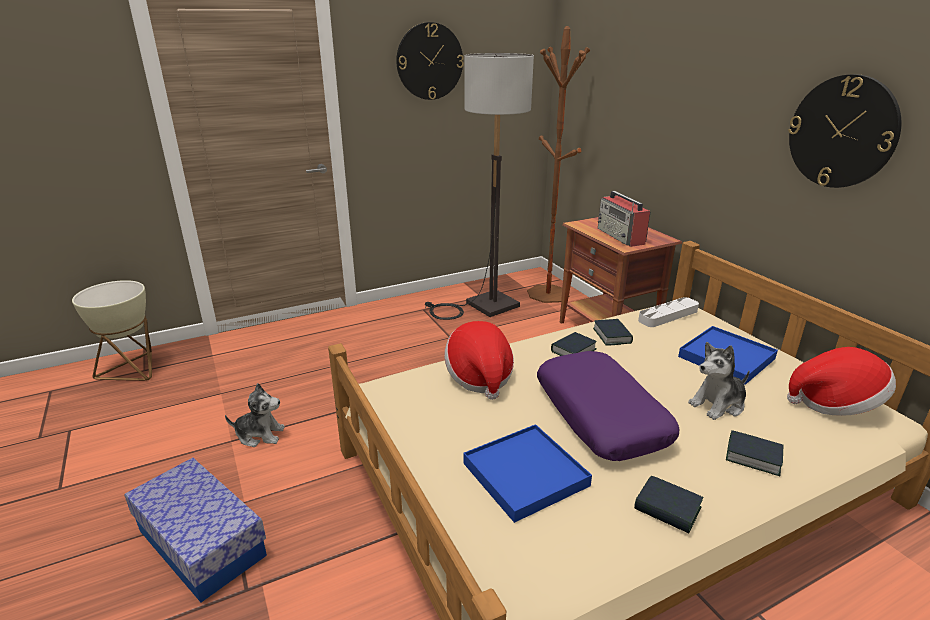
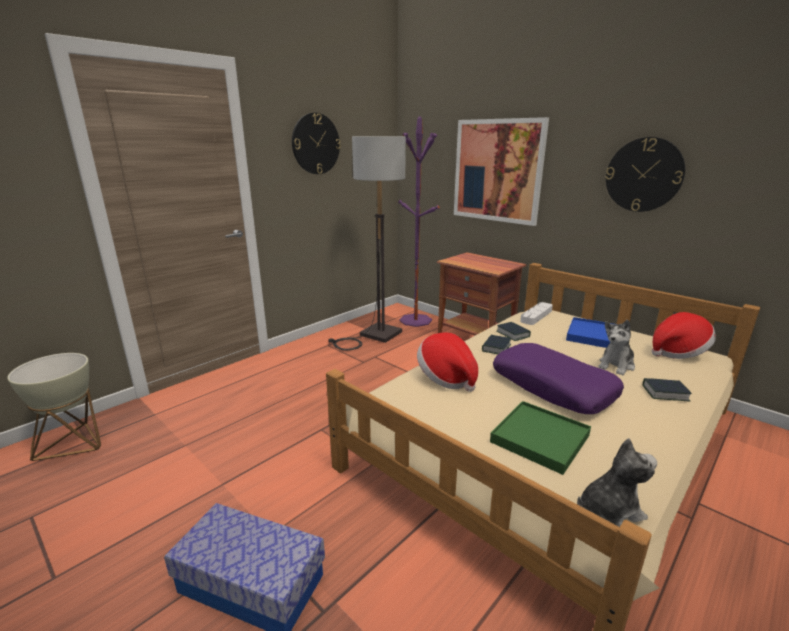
camera: 20 degrees left, 5 degrees down
plush toy [225,383,285,447] -> plush toy moved to [577,438,657,527]
blue tray [463,424,592,523] -> green tray [490,401,591,475]
brown clothes rack [527,26,590,303] -> purple clothes rack [398,117,440,327]
radio [598,191,650,247] -> none
book [634,475,703,533] -> none
none -> picture [454,117,549,226]

